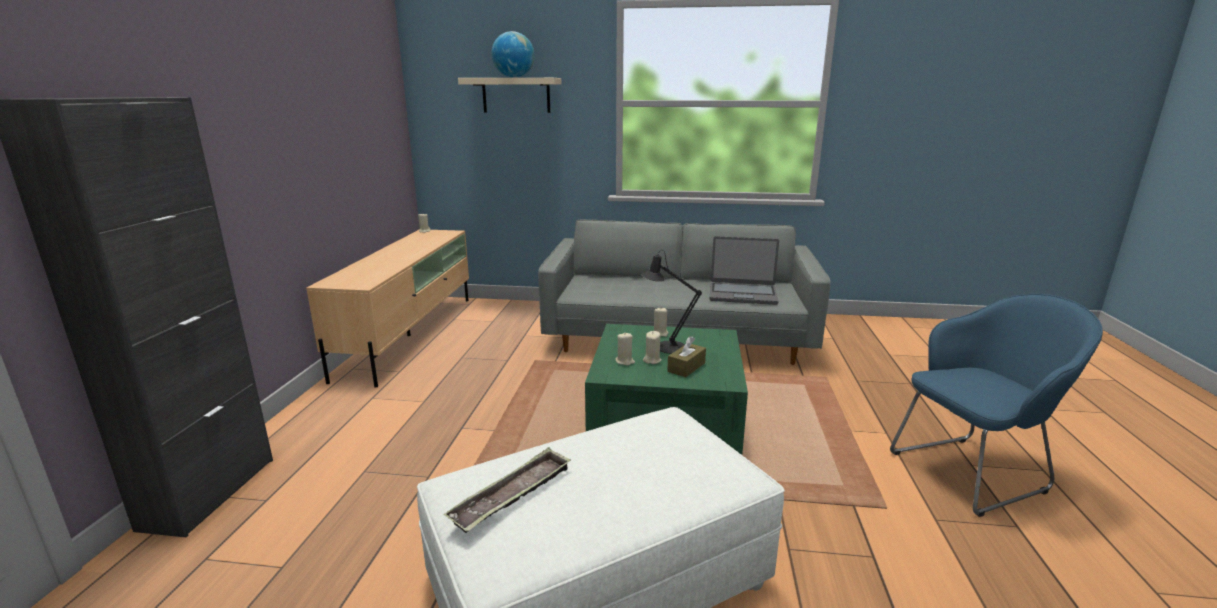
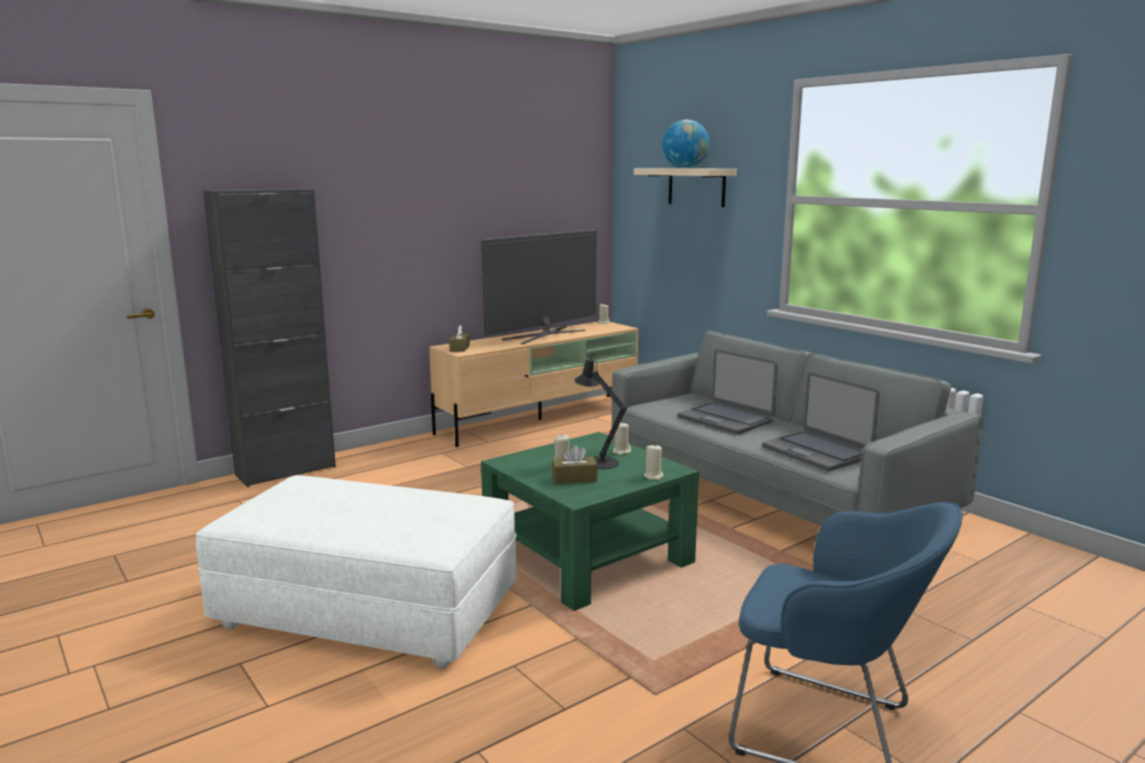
camera: 45 degrees right, 5 degrees down
tray [444,447,571,533] -> none
beige candle [615,332,635,365] -> beige candle moved to [644,444,664,480]
none -> brown tissue box [449,325,470,352]
none -> television [481,229,597,344]
none -> laptop [677,349,778,434]

